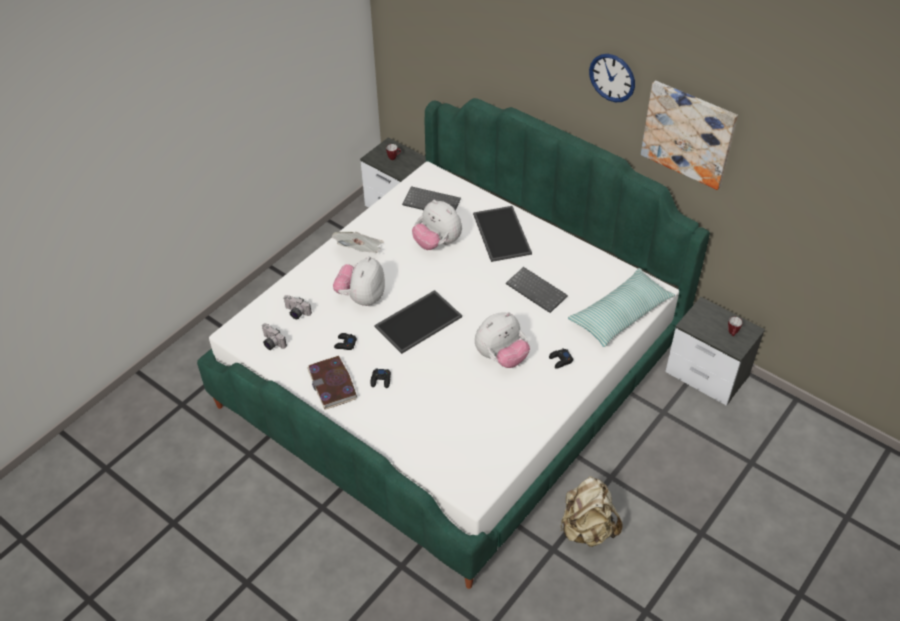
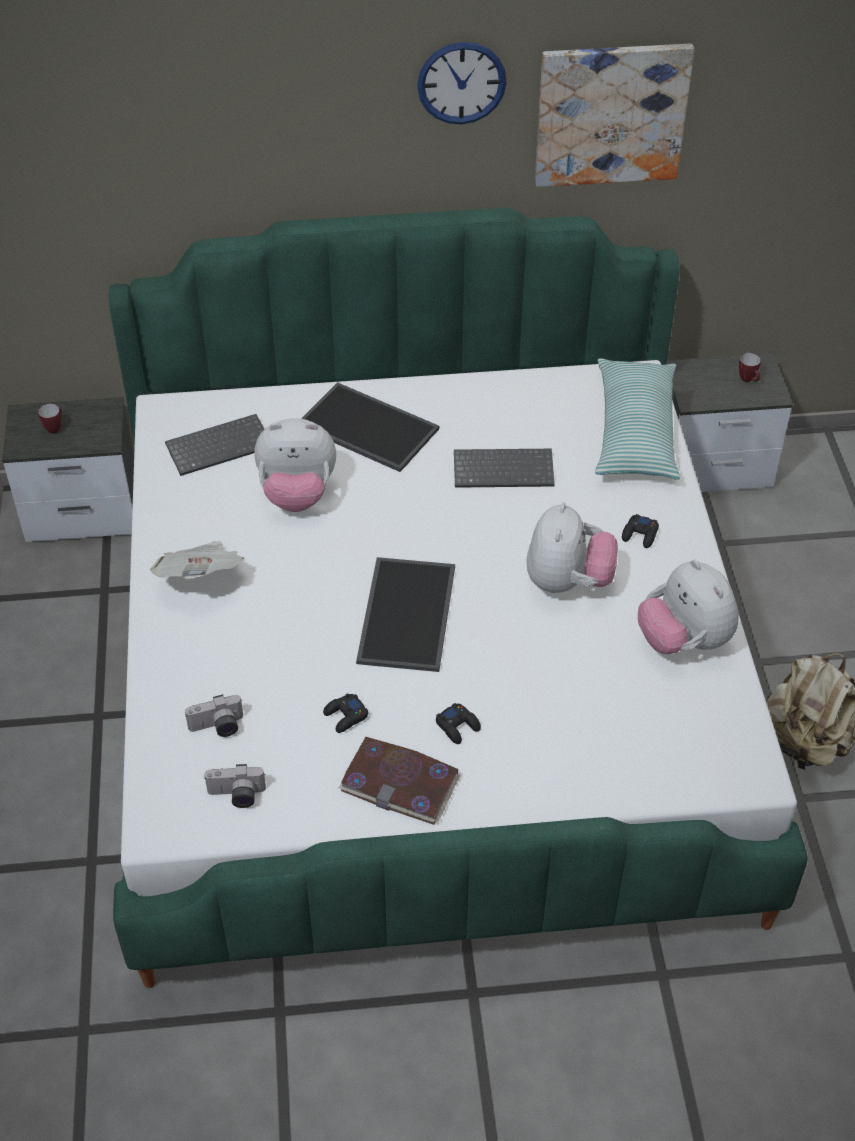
camera: 45 degrees left, 0 degrees up
plush toy [333,256,385,306] -> plush toy moved to [638,560,739,654]

